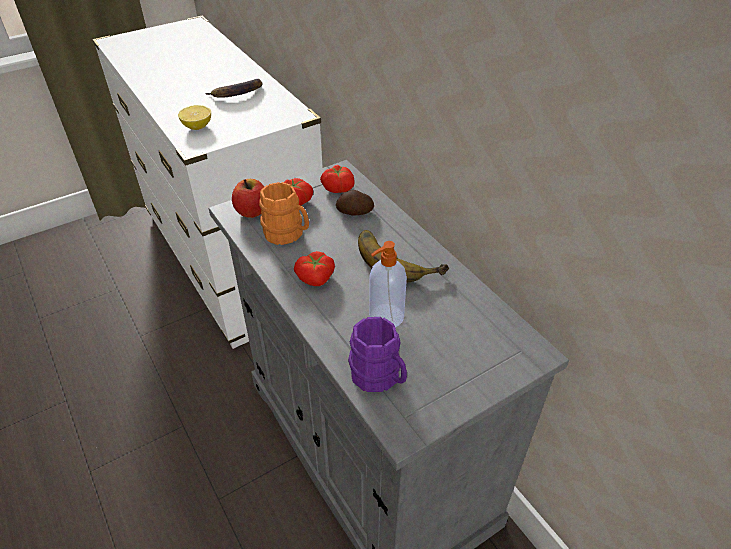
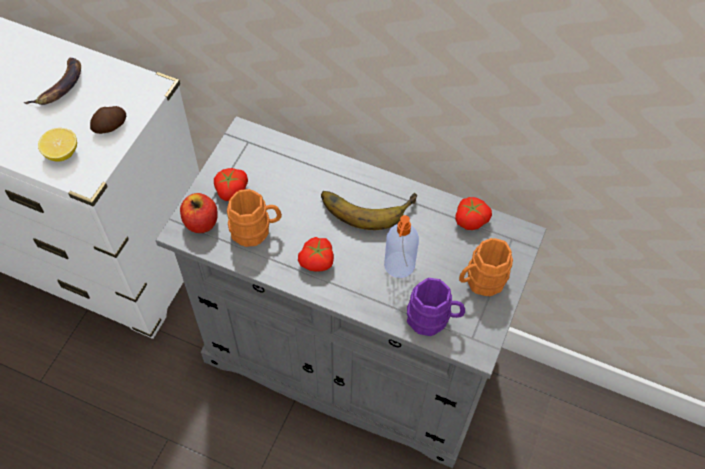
camera: 35 degrees left, 15 degrees up
tomato [320,165,354,193] -> tomato moved to [455,197,492,230]
potato [336,190,374,215] -> potato moved to [90,106,126,134]
none -> orange mug [459,238,513,296]

